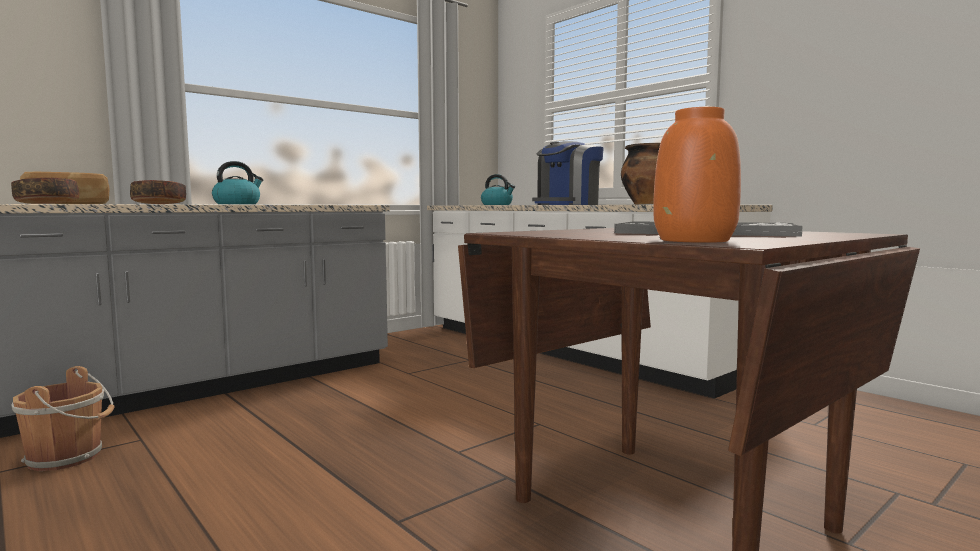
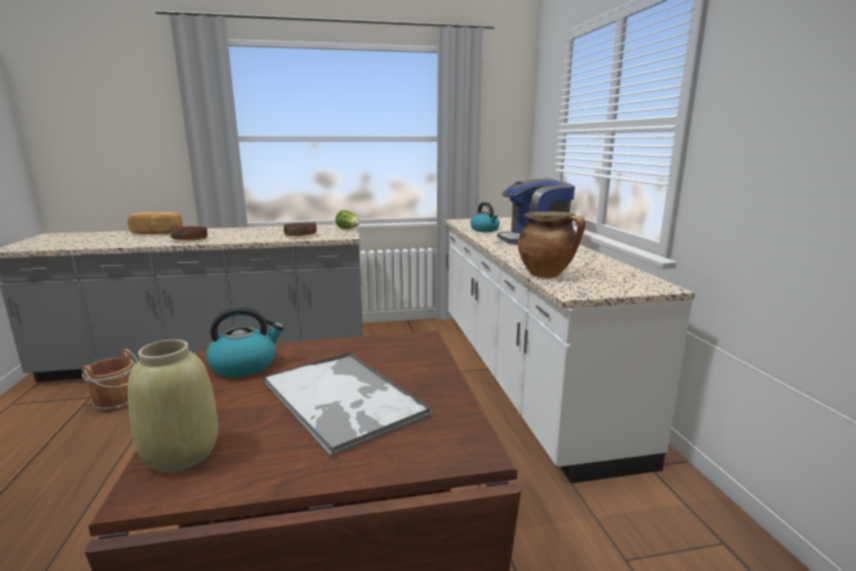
camera: 30 degrees right, 10 degrees up
bowl [11,178,79,204] -> bowl moved to [284,222,317,236]
kettle [212,161,263,204] -> kettle moved to [206,307,284,377]
orange vase [654,107,741,243] -> beige vase [128,339,218,472]
none -> lettuce [336,210,360,229]

